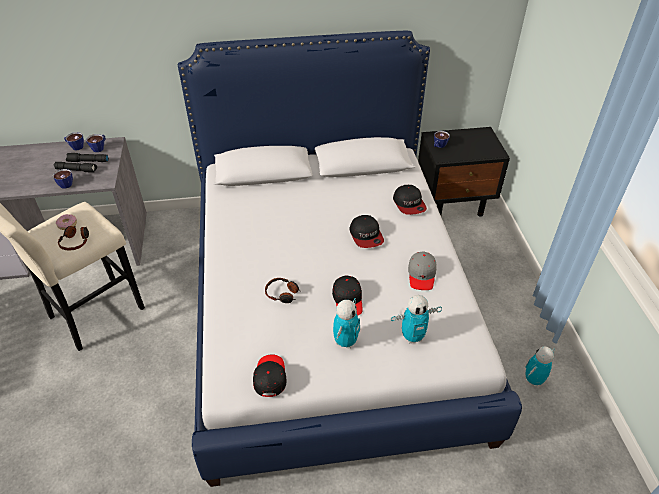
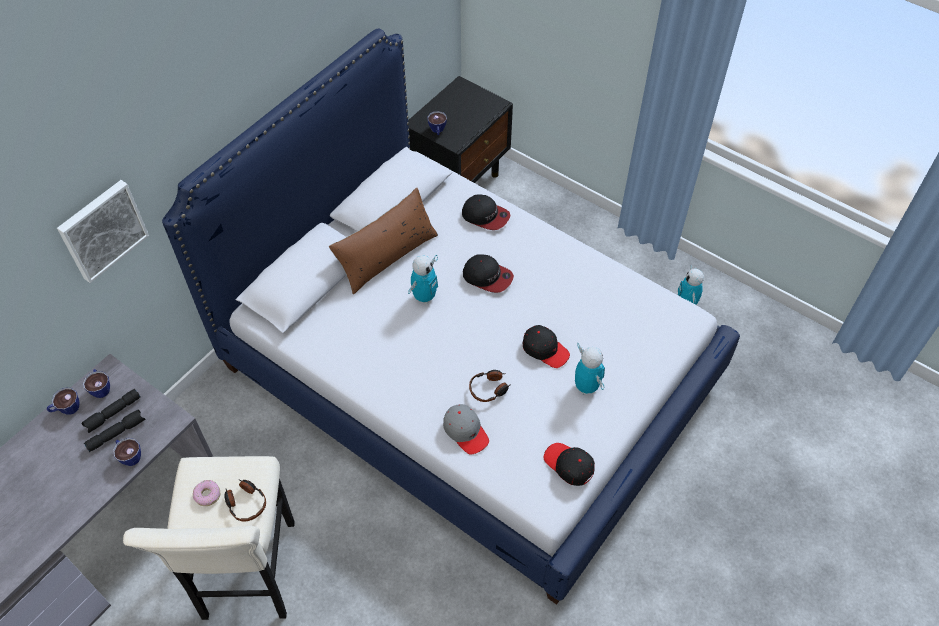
camera: 45 degrees left, 10 degrees up
toy robot [391,295,442,344] -> toy robot moved to [408,255,438,304]
grey cap [408,251,436,290] -> grey cap moved to [443,404,489,455]
none -> picture [57,180,149,283]
none -> brown pillow [329,188,438,294]

